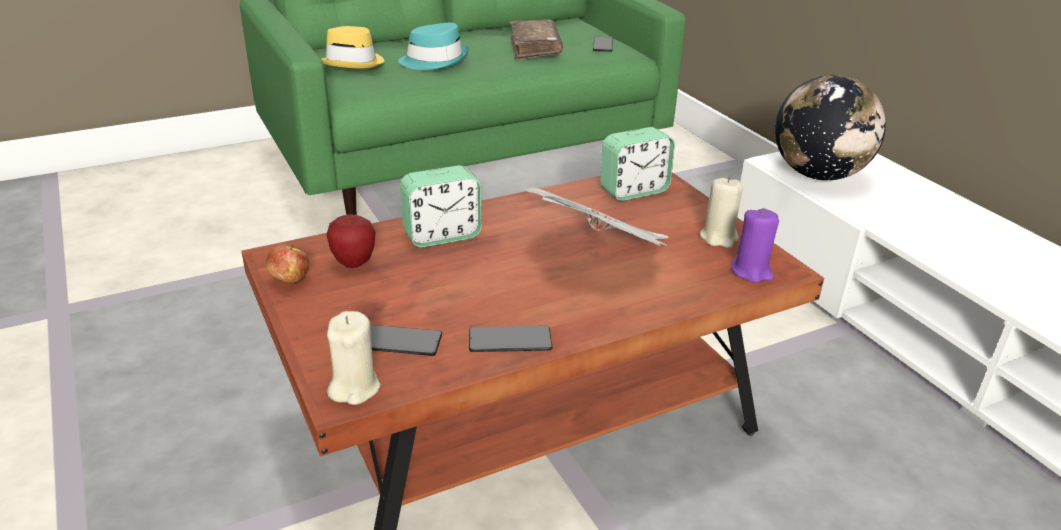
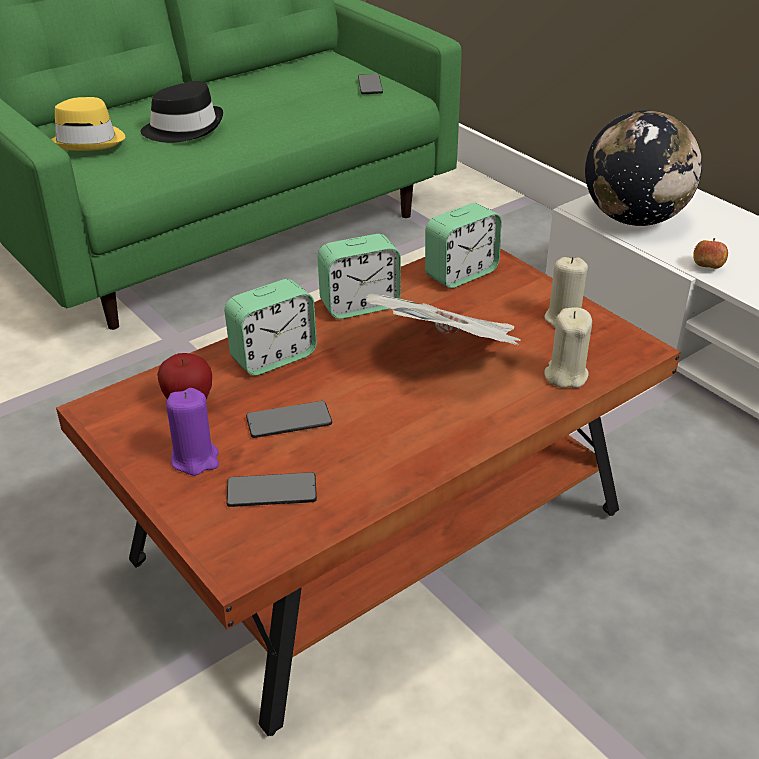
camera: 10 degrees left, 5 degrees up
apple [266,244,309,283] -> apple moved to [693,238,728,269]
beige candle [327,311,381,405] -> beige candle moved to [544,307,592,388]
turquoise hat [398,23,469,70] -> black hat [141,81,223,143]
phone [469,326,552,352] -> phone moved to [246,401,332,438]
brown book [510,19,563,60] -> none
purple candle [731,208,779,283] -> purple candle moved to [166,388,219,476]
none -> alarm clock [318,234,401,319]

